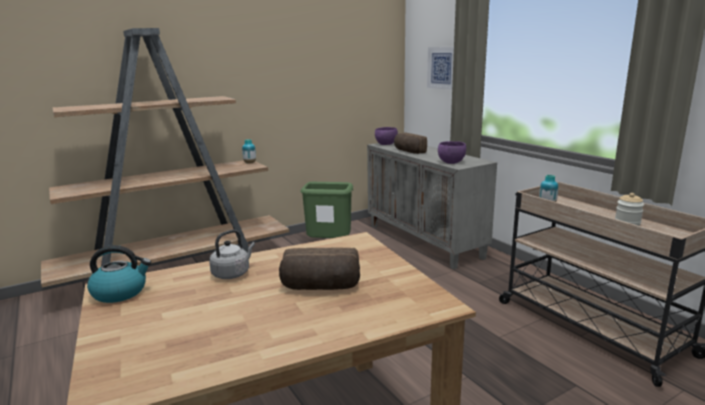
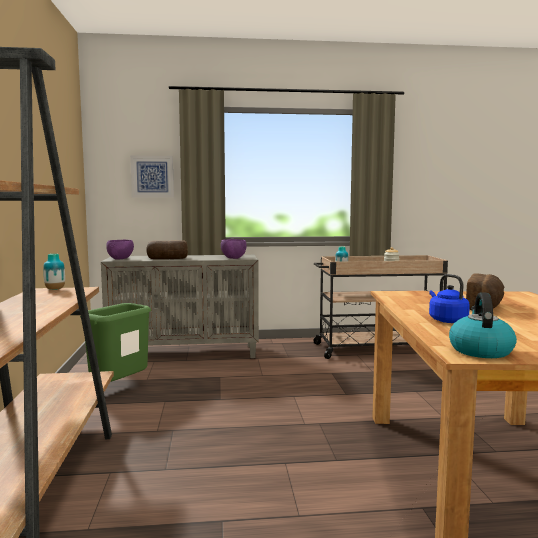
camera: 65 degrees left, 10 degrees down
grey kettle [209,230,255,279] -> blue kettle [429,274,470,323]

